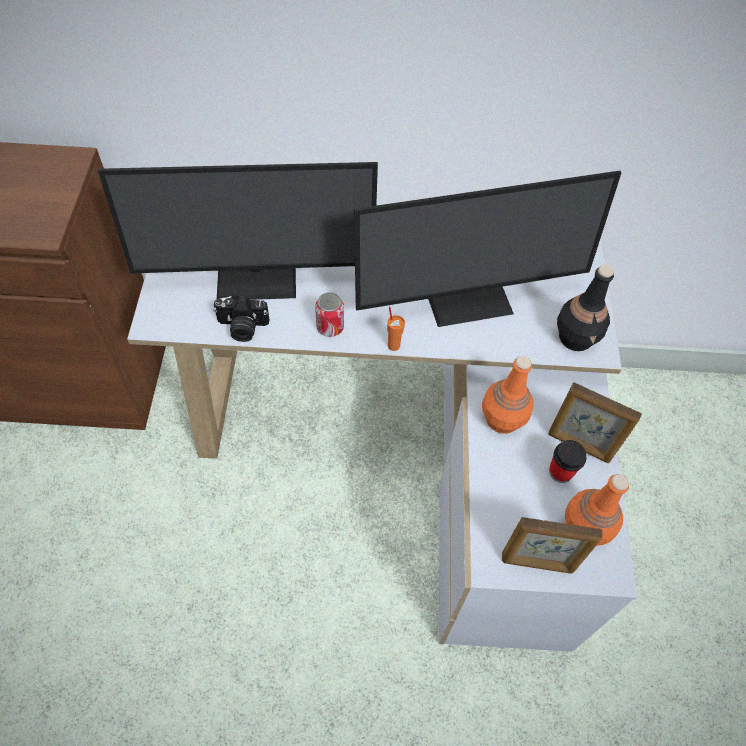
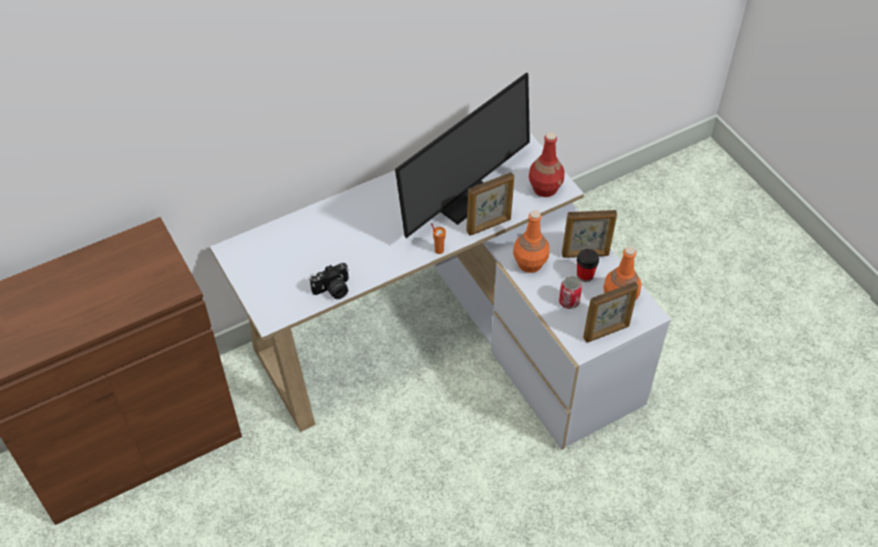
camera: 30 degrees left, 5 degrees down
monitor [98,162,378,300] -> none
can [315,292,344,337] -> can moved to [559,276,582,309]
black bottle [557,265,614,351] -> red bottle [529,132,565,197]
none -> picture frame [466,172,514,236]

